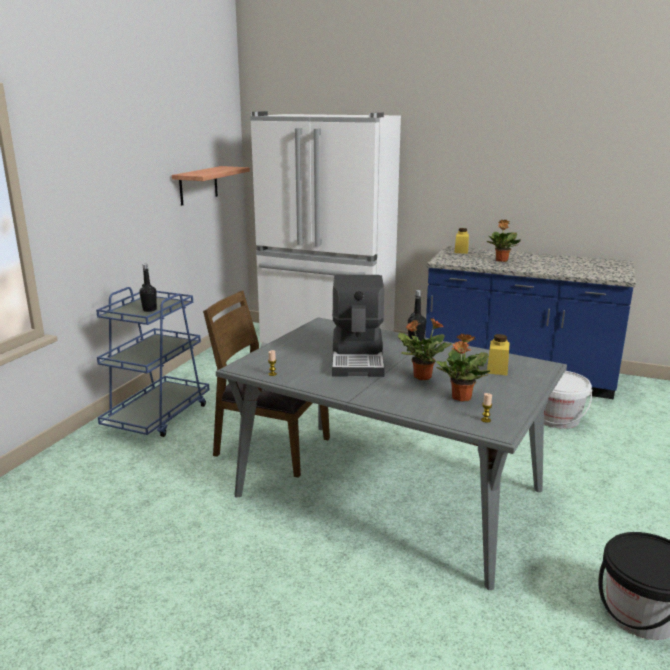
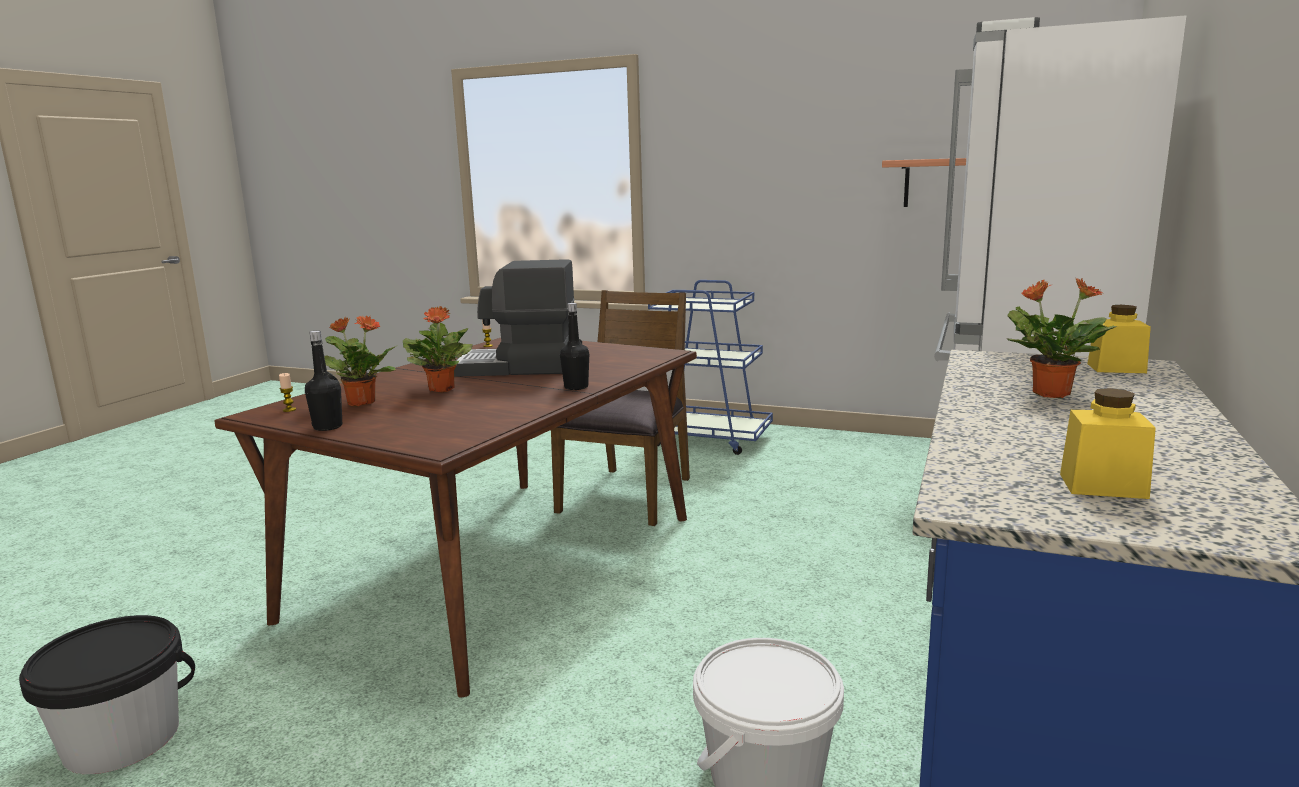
camera: 90 degrees right, 5 degrees down
black bottle [139,264,157,312] -> black bottle moved to [305,331,342,431]
grey dining table [216,317,567,590] -> brown dining table [214,338,697,698]
yellow jar [487,334,510,375] -> yellow jar moved to [1060,388,1156,499]

